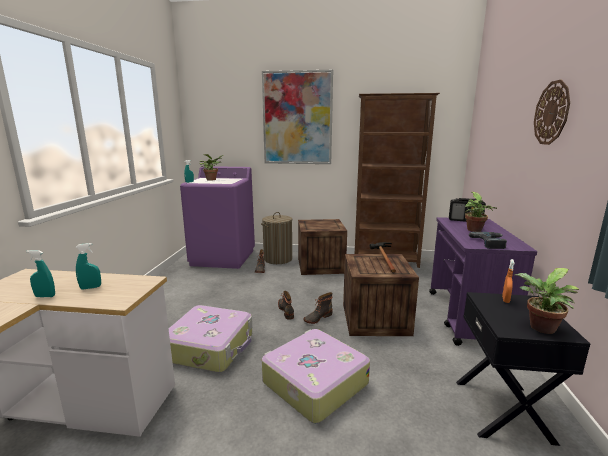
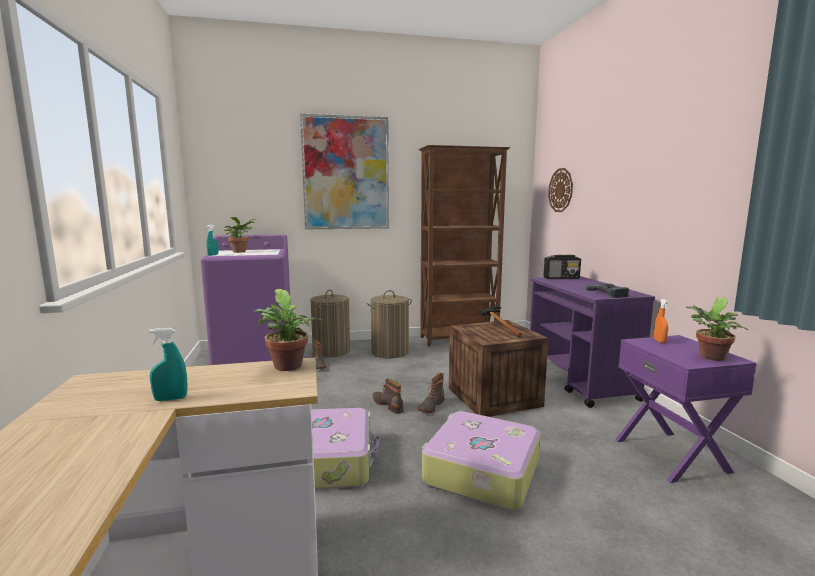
camera: 20 degrees left, 5 degrees down
turquoise spray bottle [76,243,101,289] -> none
crate [298,219,347,275] -> laundry basket [367,290,412,358]
black nightstand [456,292,590,446] -> purple nightstand [615,335,757,483]
potted plant [465,192,497,232] -> potted plant moved to [253,289,323,371]
wall clock [534,80,570,145] -> wall clock moved to [548,168,573,212]

